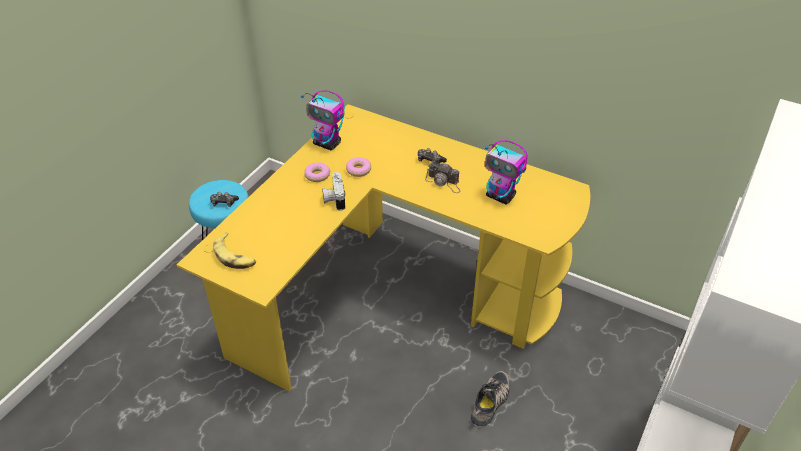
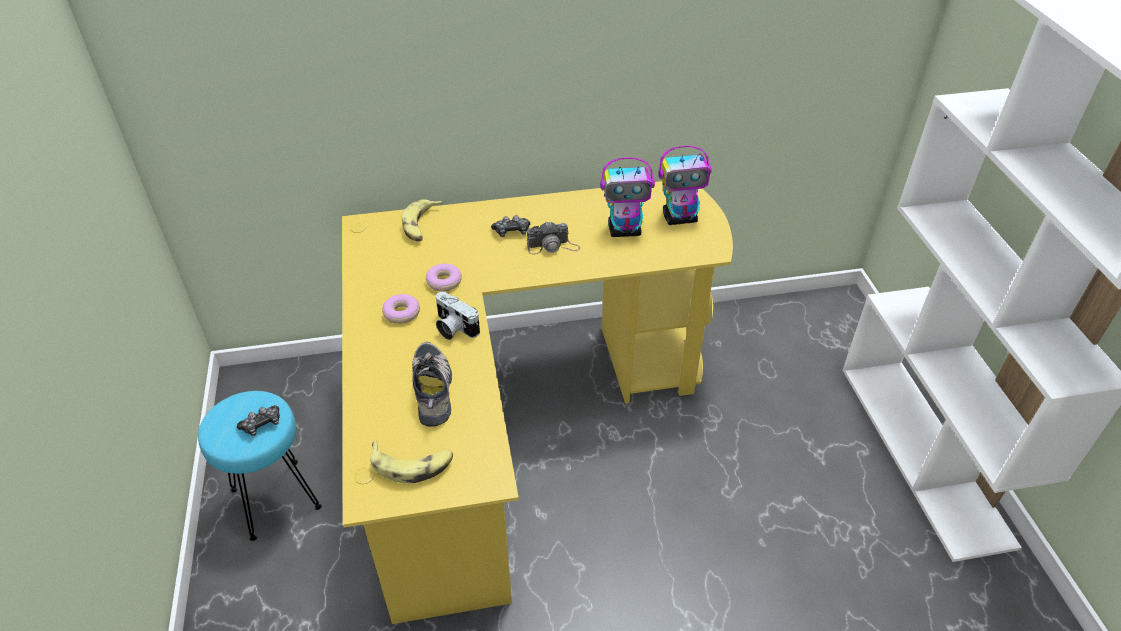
camera: 40 degrees left, 0 degrees up
toy robot [301,90,345,150] -> toy robot moved to [658,146,712,225]
shoe [471,371,510,426] -> shoe moved to [412,342,452,427]
none -> banana [402,199,442,242]

